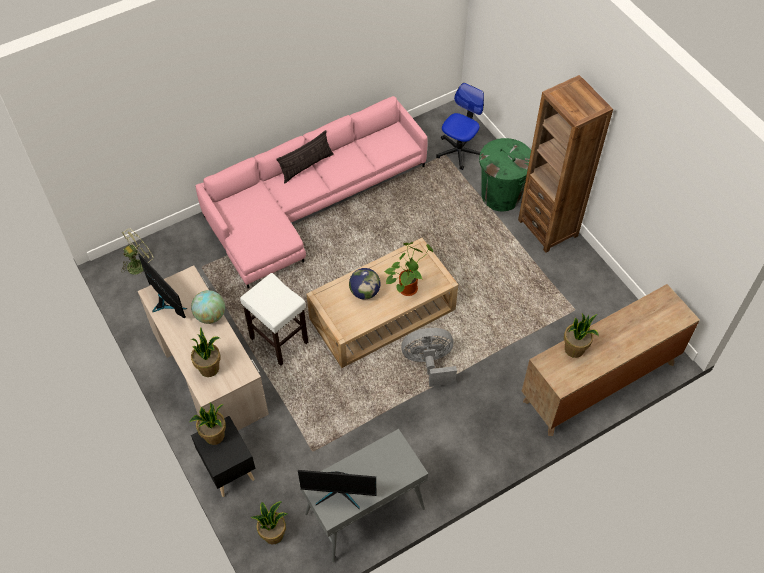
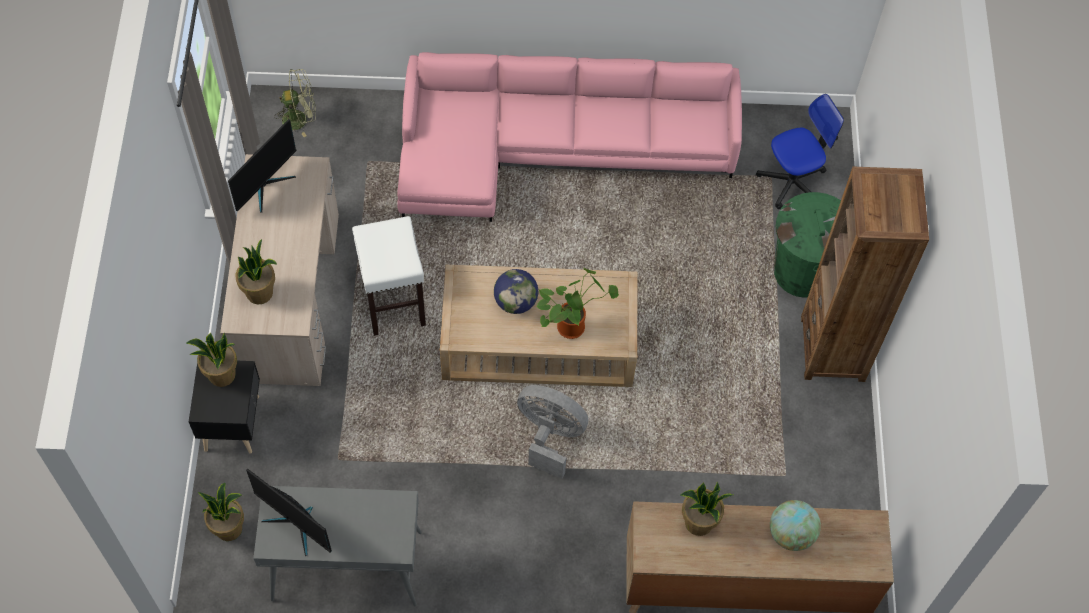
camera: 30 degrees right, 5 degrees up
monitor [138,253,187,318] -> monitor turned 45 degrees clockwise [228,119,297,213]
globe [191,290,225,324] -> globe moved to [770,500,821,551]
pillow [277,130,334,184] -> none

